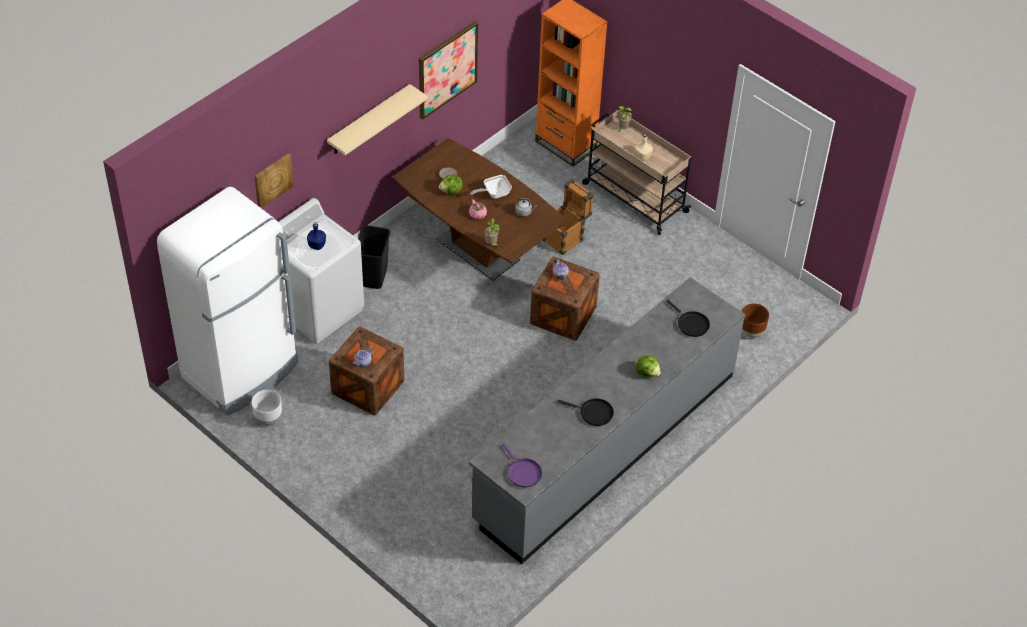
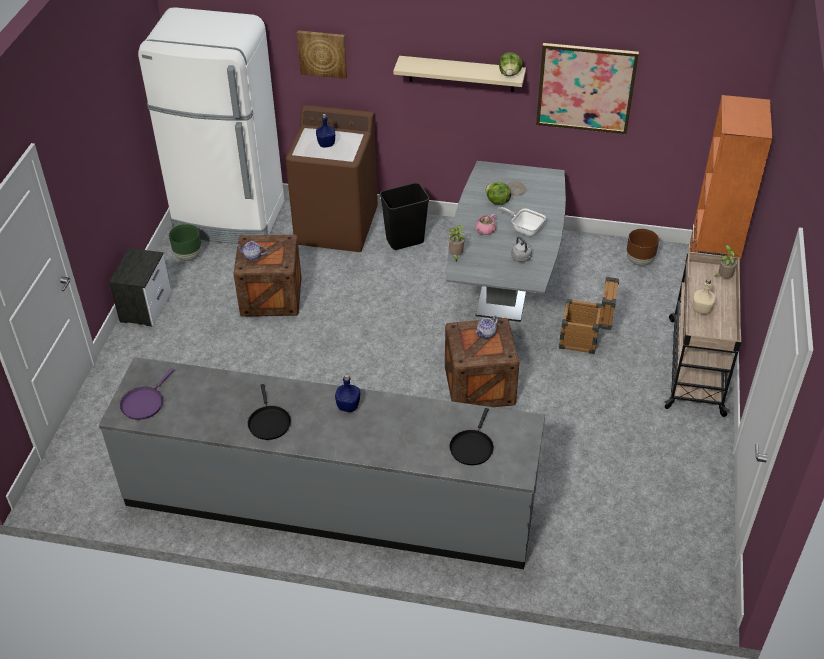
camera: 60 degrees right, 5 degrees down
white planter [252,390,282,426] -> green planter [169,224,201,261]
white washing machine [279,198,364,344] -> brown washing machine [285,105,378,252]
brown dining table [392,138,567,281] -> grey dining table [446,161,566,322]
lettuce [636,355,661,378] -> lettuce moved to [499,52,523,76]
brown planter [741,303,769,338] -> brown planter moved to [627,229,659,266]
none -> nightstand [109,248,171,326]
none -> blue bottle [335,374,360,412]

